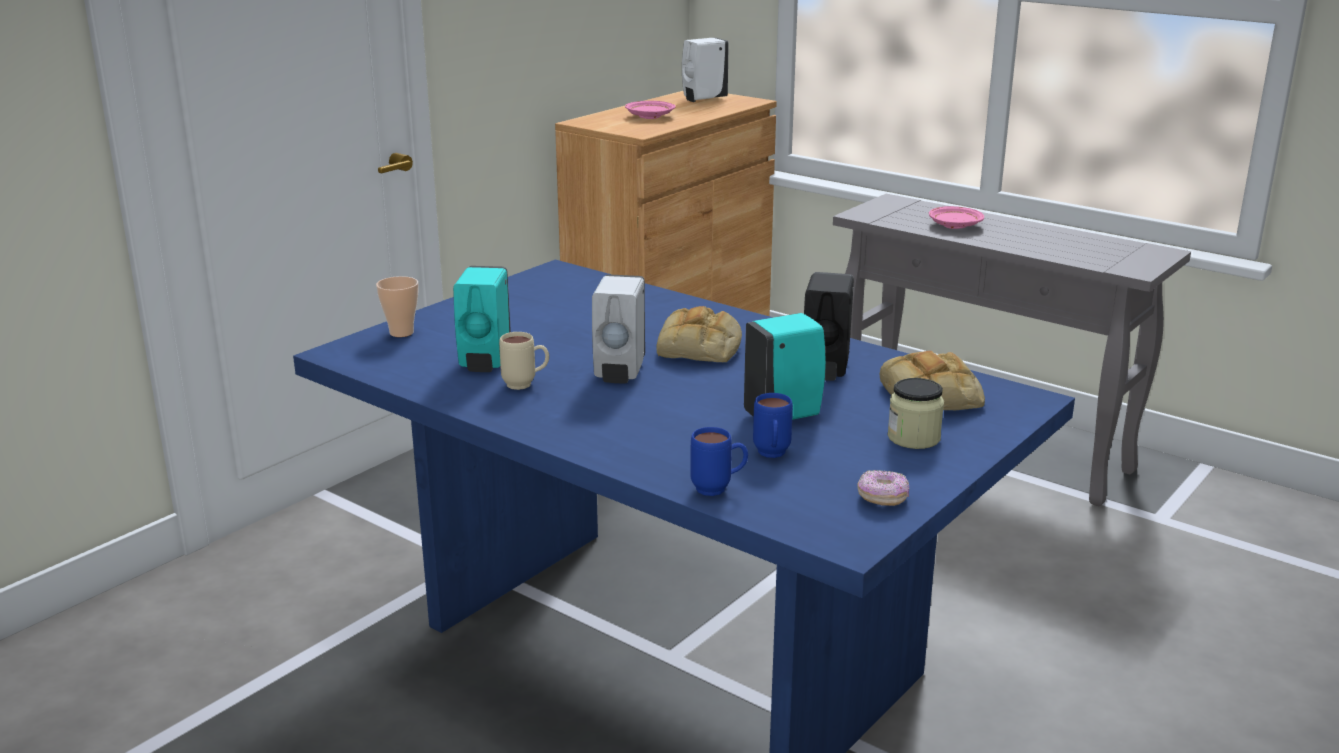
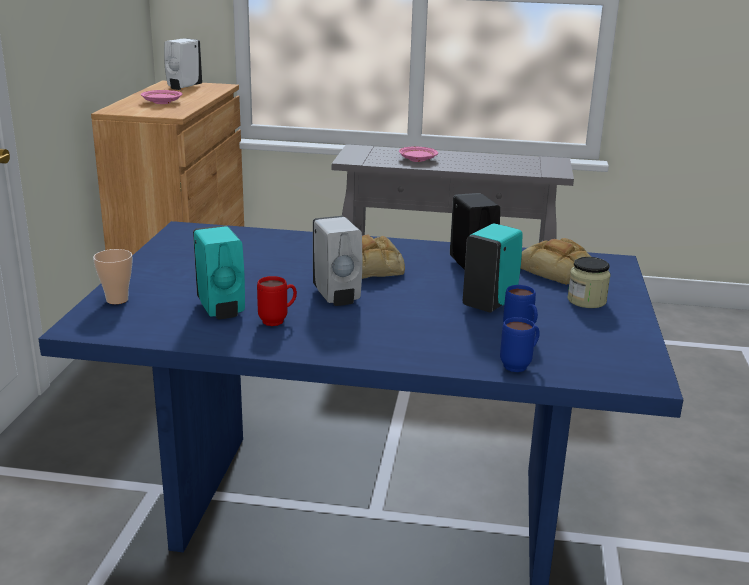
camera: 30 degrees left, 0 degrees up
beige mug [499,332,549,390] -> red mug [257,276,297,326]
donut [858,470,909,506] -> none

